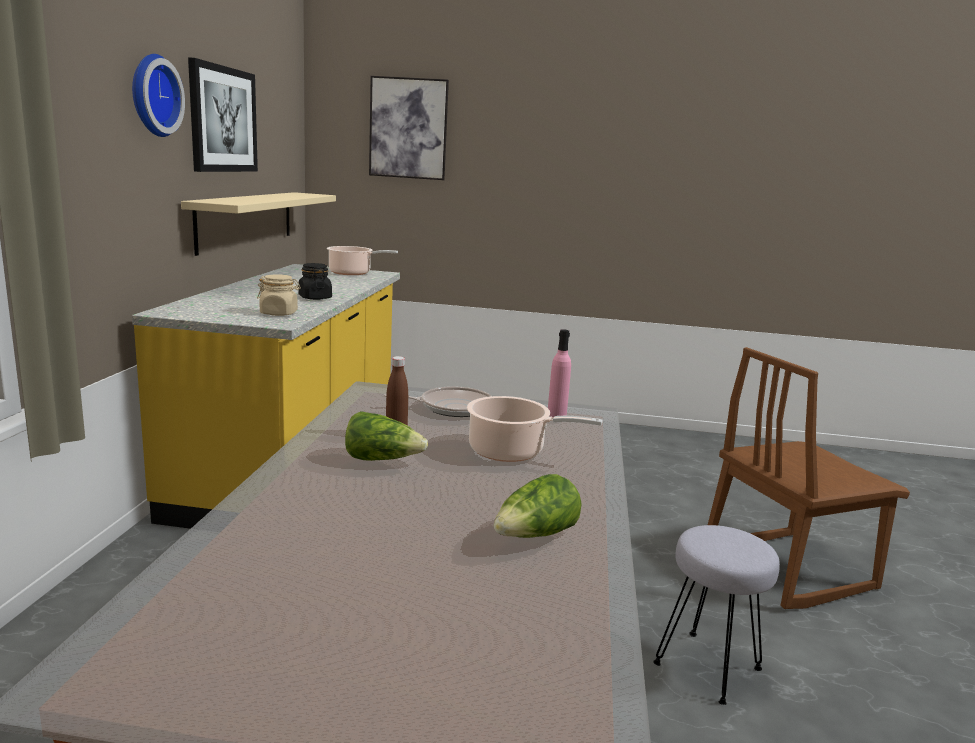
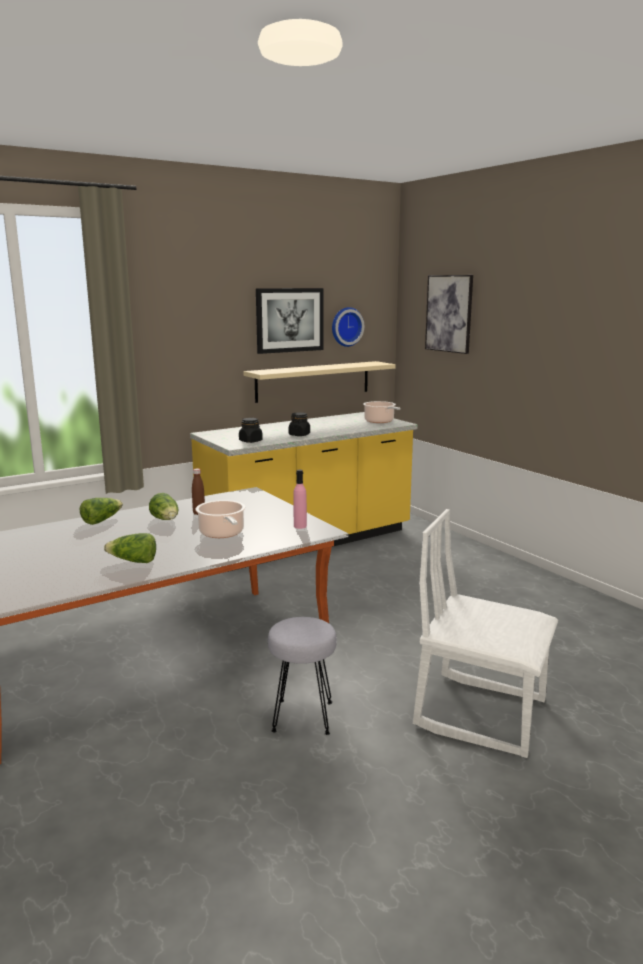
camera: 50 degrees right, 0 degrees up
wall clock [132,54,185,137] -> wall clock moved to [332,307,364,347]
beige jar [257,274,301,316] -> black jar [239,418,263,443]
frying pan [384,386,491,417] -> none
brown chair [708,347,910,609] -> white chair [413,509,558,758]
none -> lettuce [79,498,123,525]

